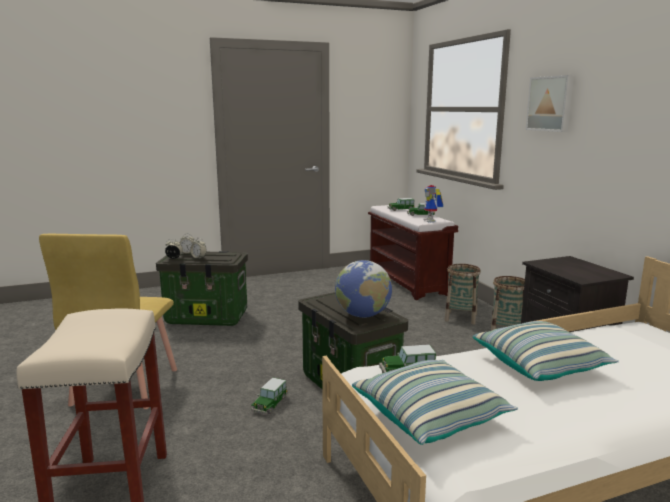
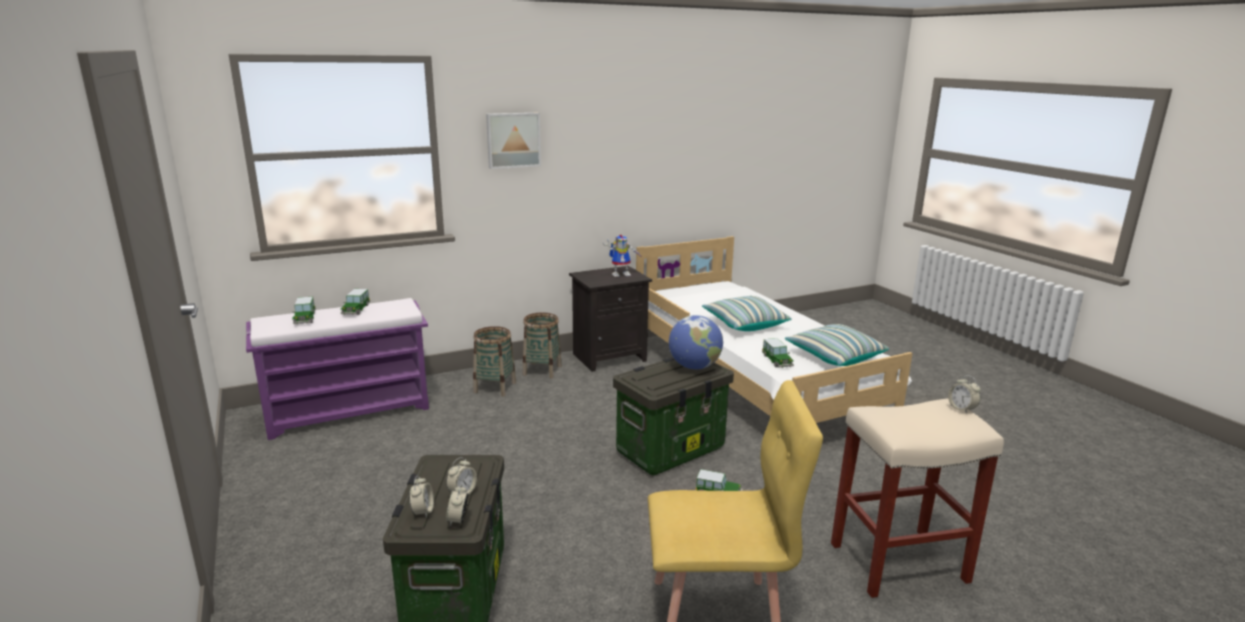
camera: 95 degrees left, 5 degrees up
brown bench [368,205,458,300] -> purple bench [246,298,429,440]
toy robot [423,185,443,222] -> toy robot moved to [602,235,643,277]
none -> alarm clock [948,375,981,414]

